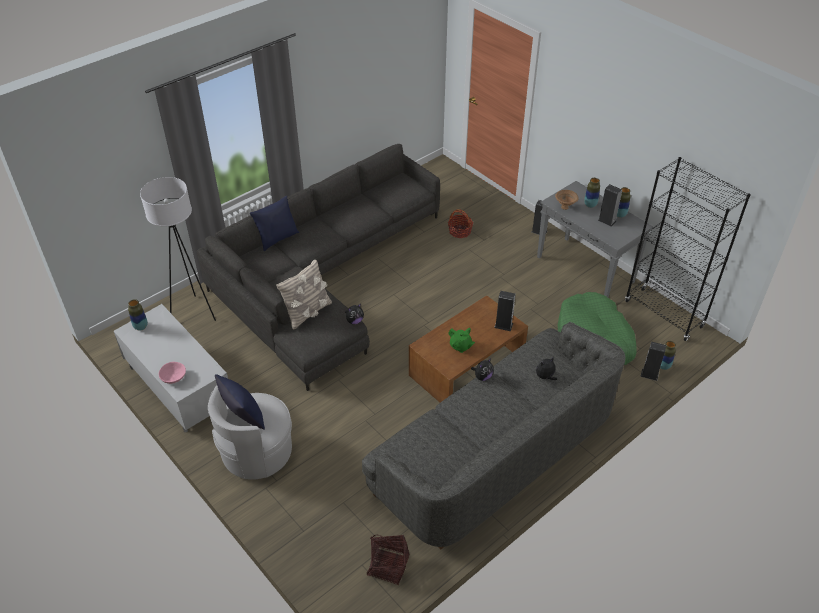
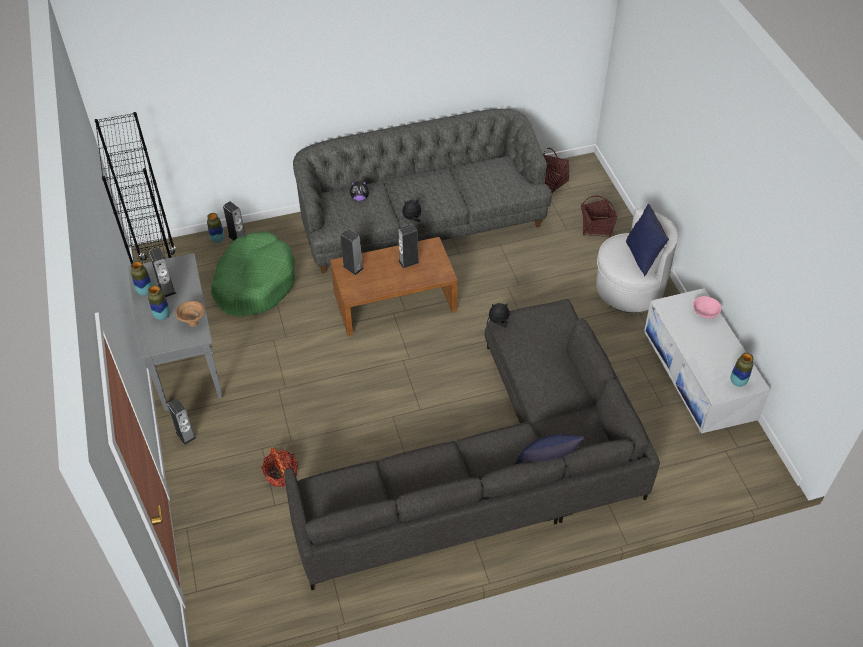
camera: 155 degrees left, 5 degrees up
white floor lamp [140,177,216,321] -> none
beige pillow [276,260,332,329] -> none
green teapot [448,328,475,353] -> speaker [398,224,419,269]
none -> basket [581,195,618,238]

